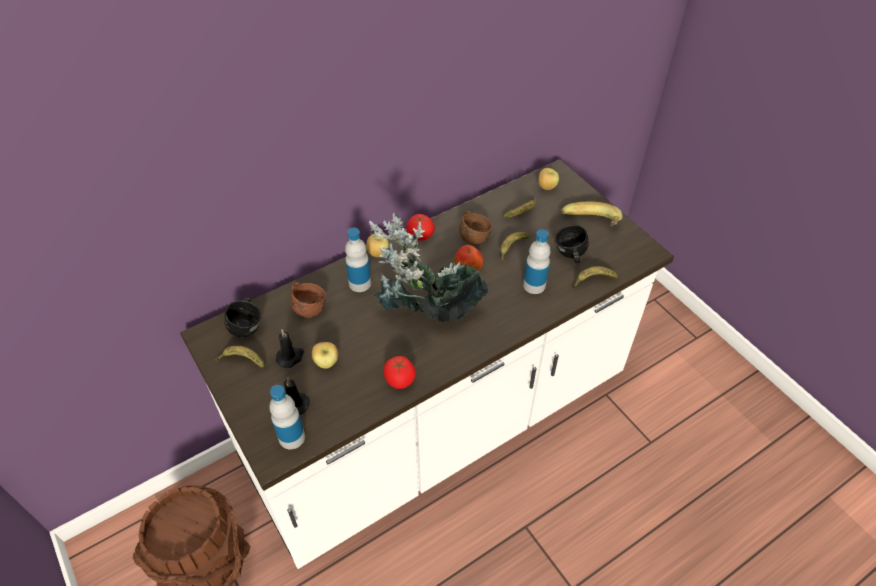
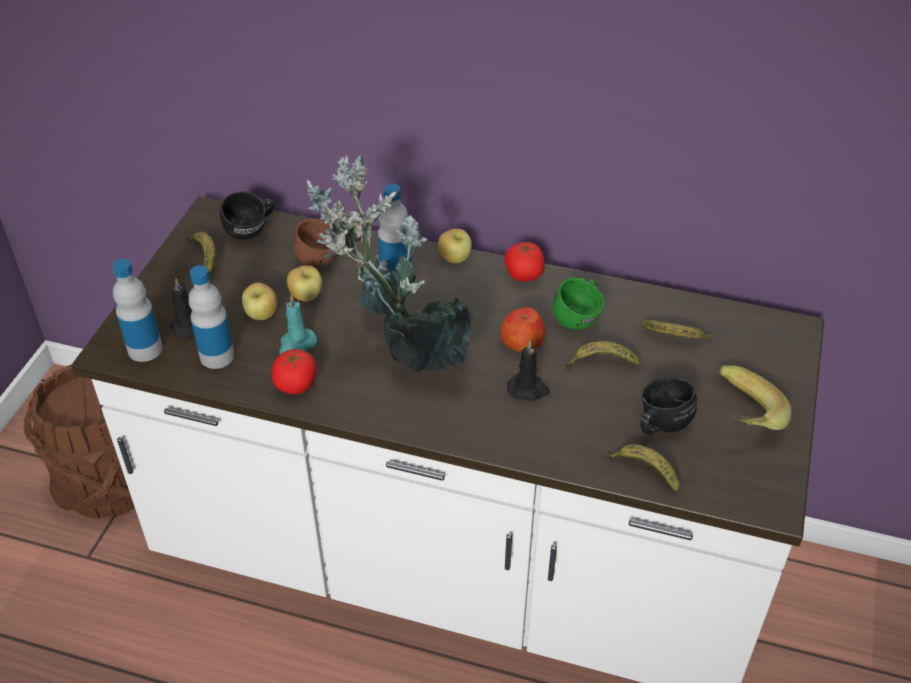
camera: 50 degrees right, 5 degrees down
black candle [276,329,304,368] -> black candle moved to [507,340,550,401]
brown mug [459,211,492,245] -> green mug [552,277,604,330]
bottle [523,229,550,294] -> bottle moved to [189,265,235,369]
apple [538,168,559,190] -> apple moved to [287,265,322,301]
none -> turquoise candle [279,294,317,354]

